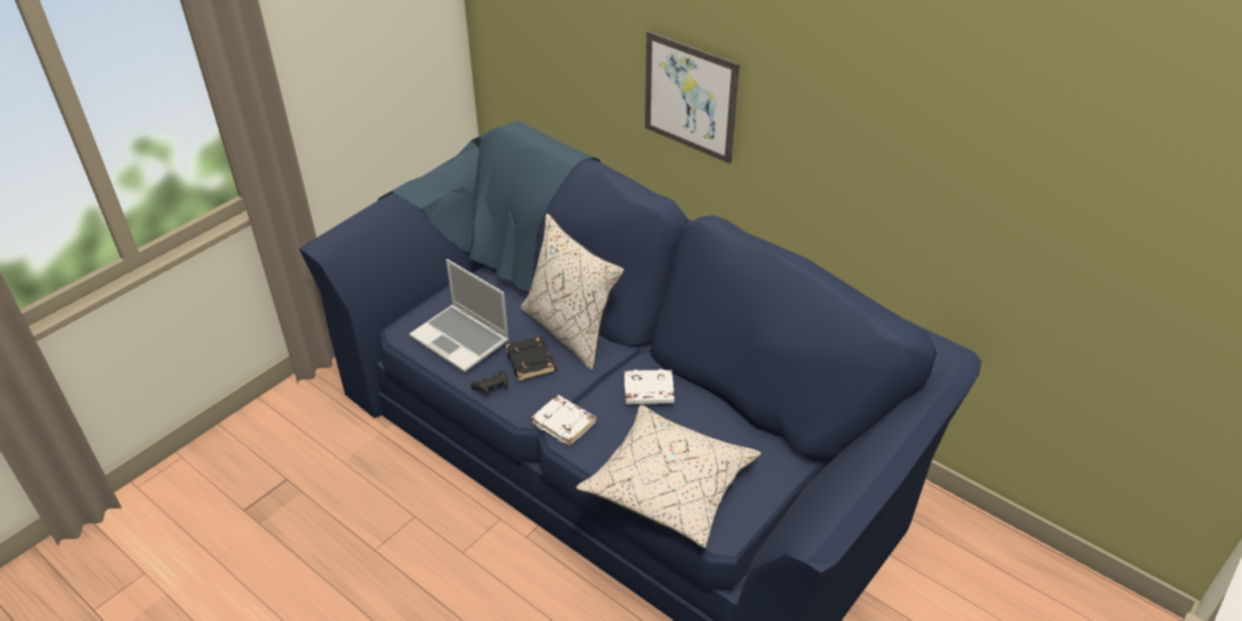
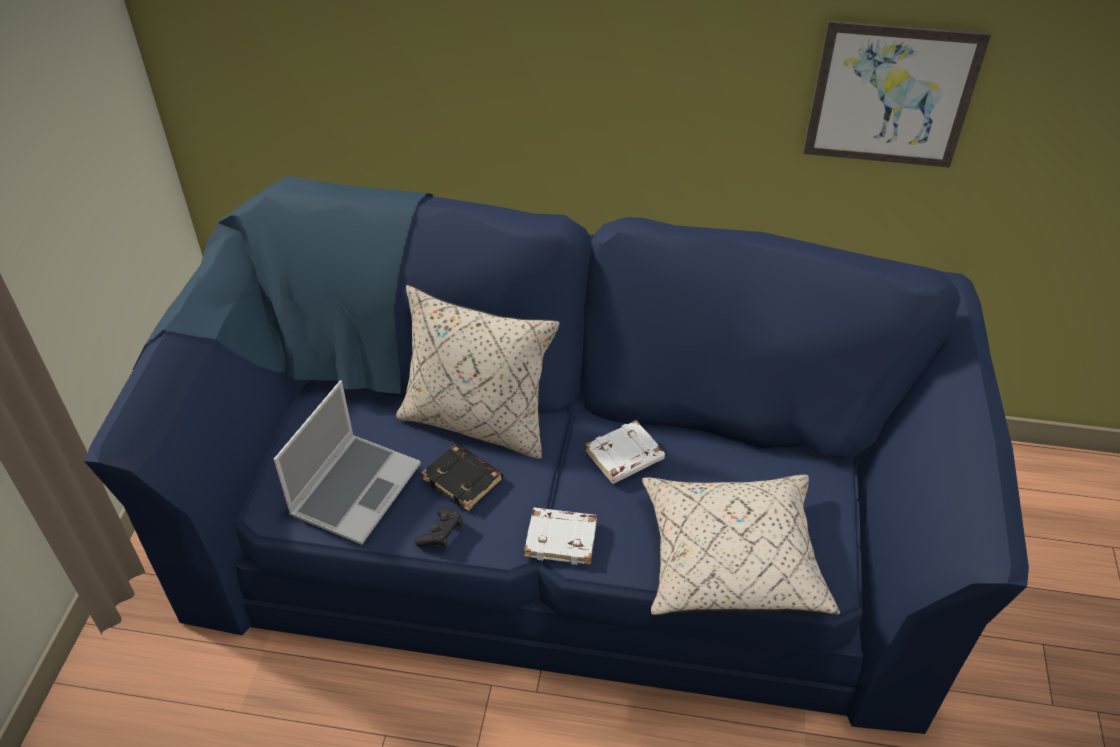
camera: 30 degrees left, 5 degrees up
laptop [409,259,509,373] -> laptop turned 75 degrees counterclockwise [274,381,421,545]
picture [645,31,740,164] -> picture moved to [804,20,991,168]

